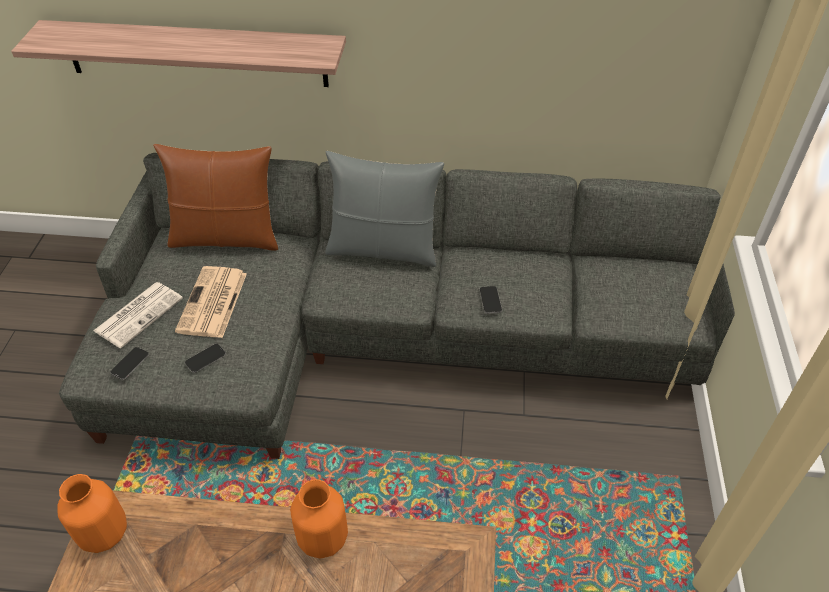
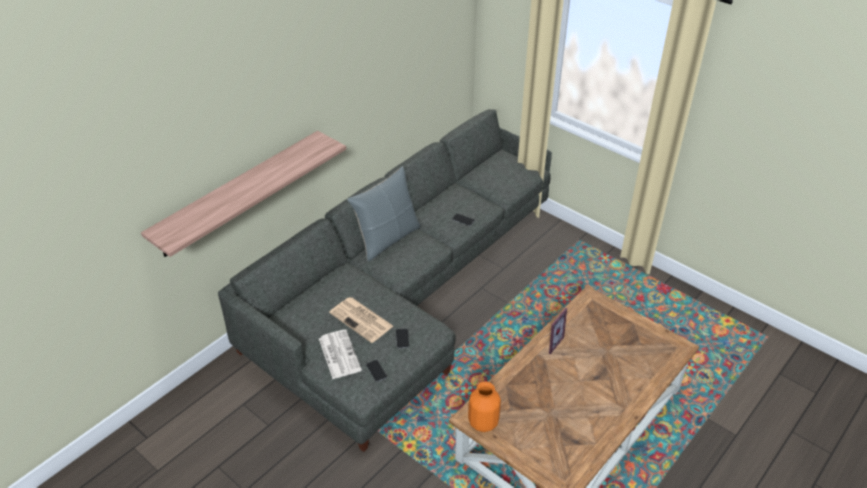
camera: 55 degrees left, 5 degrees down
brown pillow [153,144,278,251] -> none
orange vase [290,479,348,559] -> picture frame [543,308,567,354]

